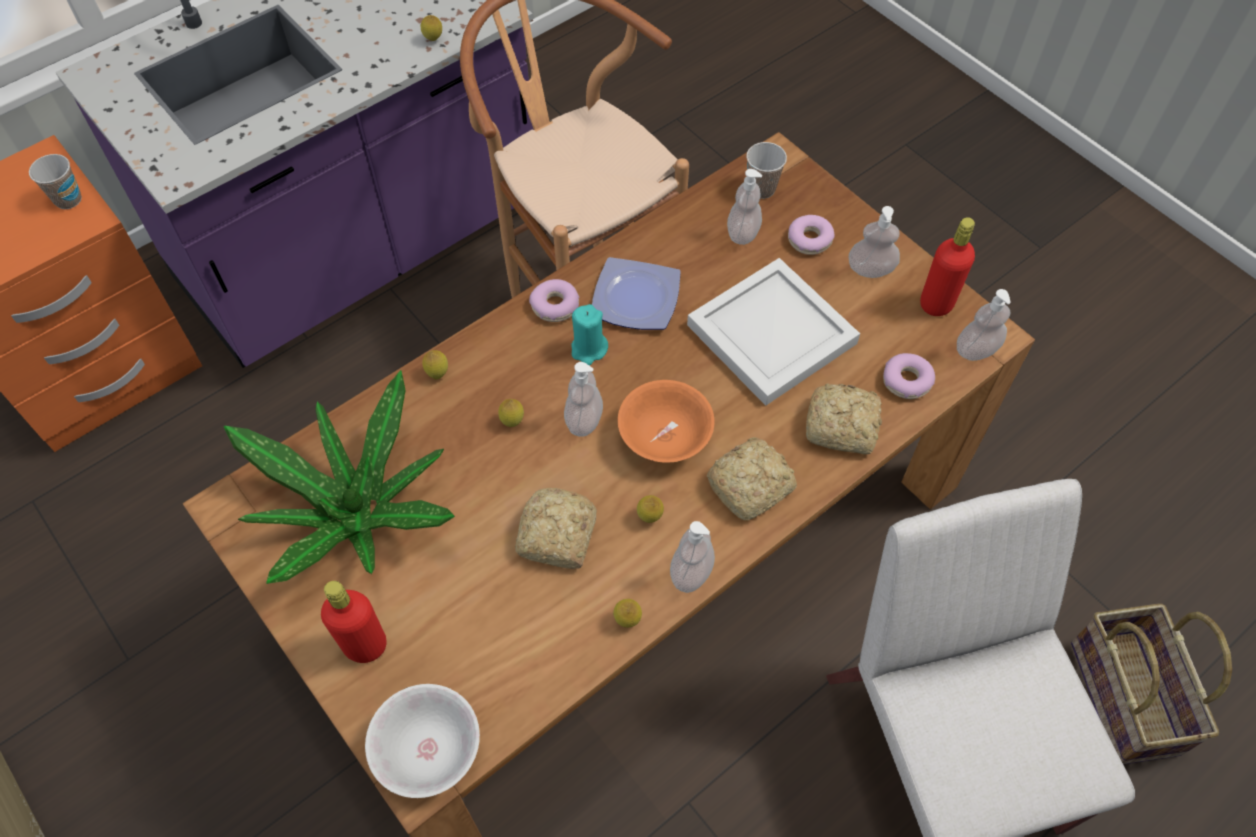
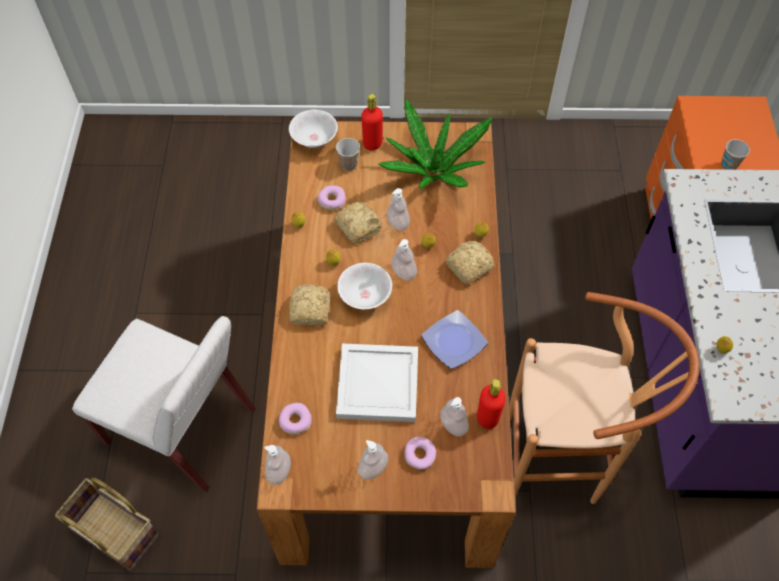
camera: 130 degrees right, 0 degrees up
donut [529,279,579,322] -> donut moved to [318,185,346,210]
turquoise candle [572,304,608,366] -> none
orange bowl [618,380,714,463] -> white bowl [337,263,392,309]
soap dispenser [670,521,715,593] -> soap dispenser moved to [387,188,410,231]
cup [746,142,787,199] -> cup moved to [336,138,360,171]
bread [806,383,882,455] -> bread moved to [445,241,494,285]
red bottle [920,217,975,316] -> red bottle moved to [477,379,505,429]

